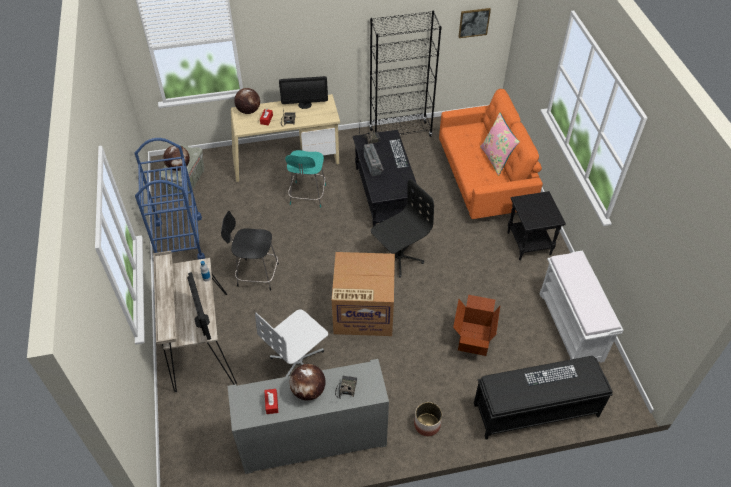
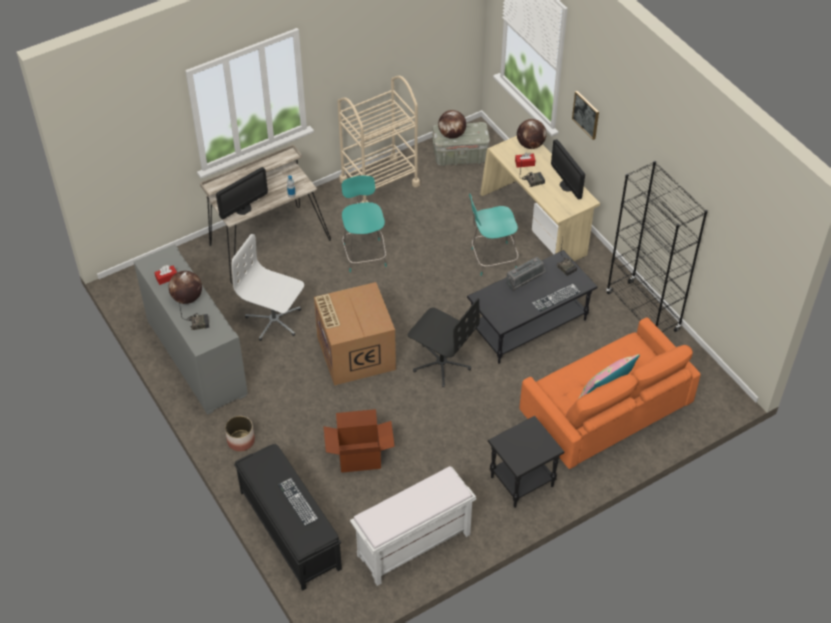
camera: 70 degrees right, 0 degrees up
blue cart [135,138,205,260] -> beige cart [337,75,420,203]
black chair [221,211,279,291] -> turquoise chair [342,176,387,272]
picture [458,8,491,38] -> picture moved to [572,91,599,140]

